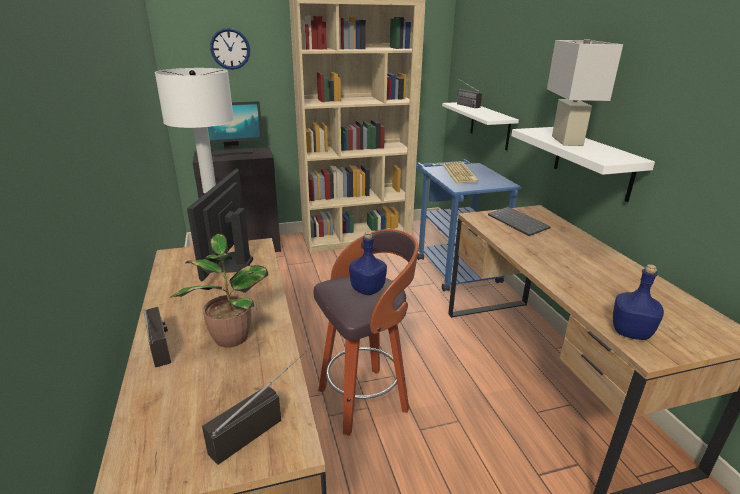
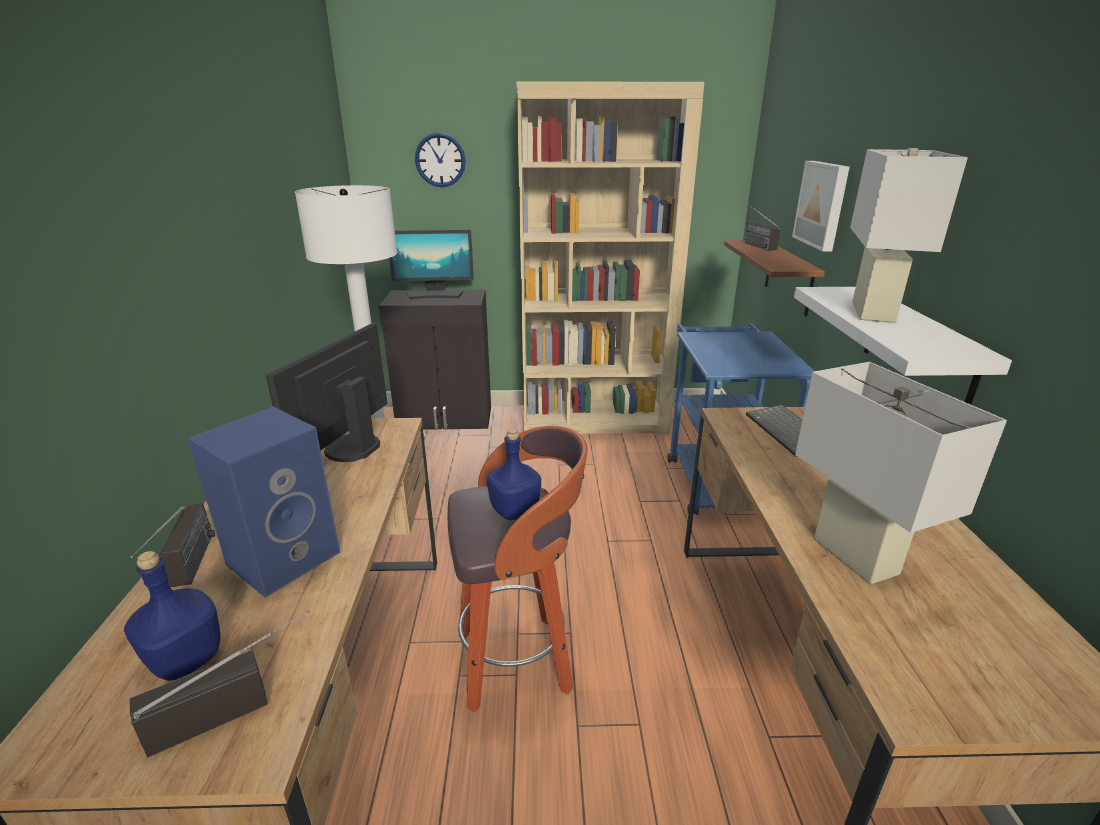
camera: 15 degrees right, 0 degrees up
potted plant [170,234,268,348] -> blue speaker [187,407,340,598]
white shelf [442,102,519,150] -> brown shelf [724,240,825,316]
keyboard [443,162,479,184] -> none
blue bottle [613,264,664,340] -> blue bottle moved to [124,551,221,681]
none -> picture [792,161,850,252]
none -> white table lamp [795,362,1007,584]

